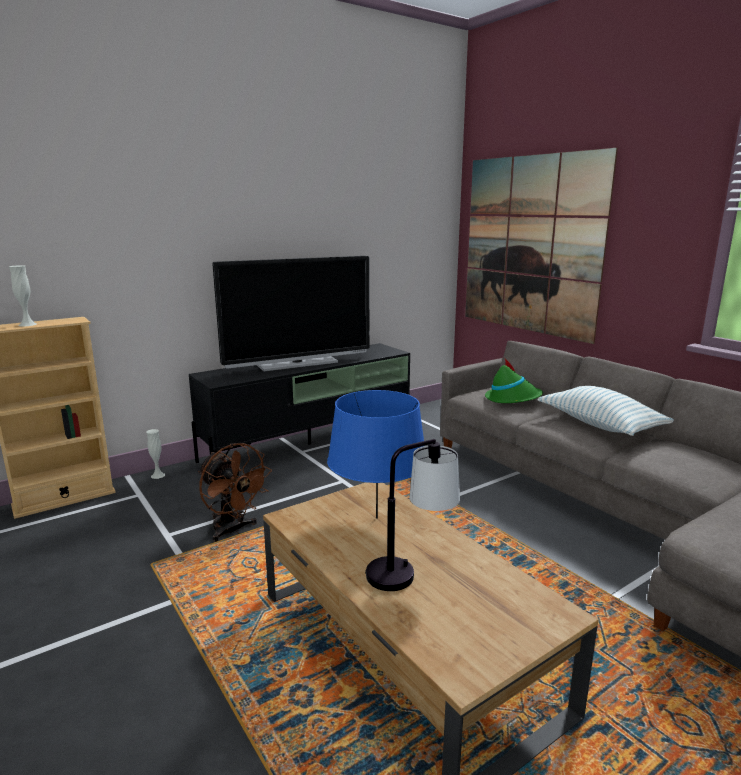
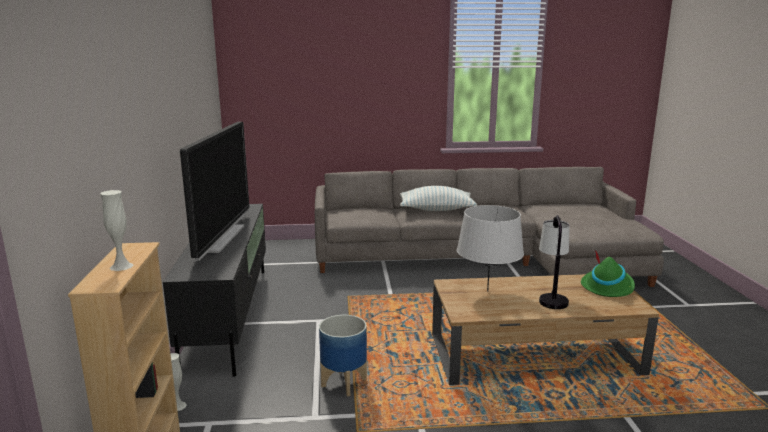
camera: 60 degrees left, 0 degrees up
brown fan [198,443,272,542] -> planter [319,315,367,397]
blue table lamp [327,390,424,519] -> grey table lamp [457,205,524,292]
picture [465,148,618,344] -> none
green hat [485,357,543,403] -> green hat moved to [581,250,635,297]

